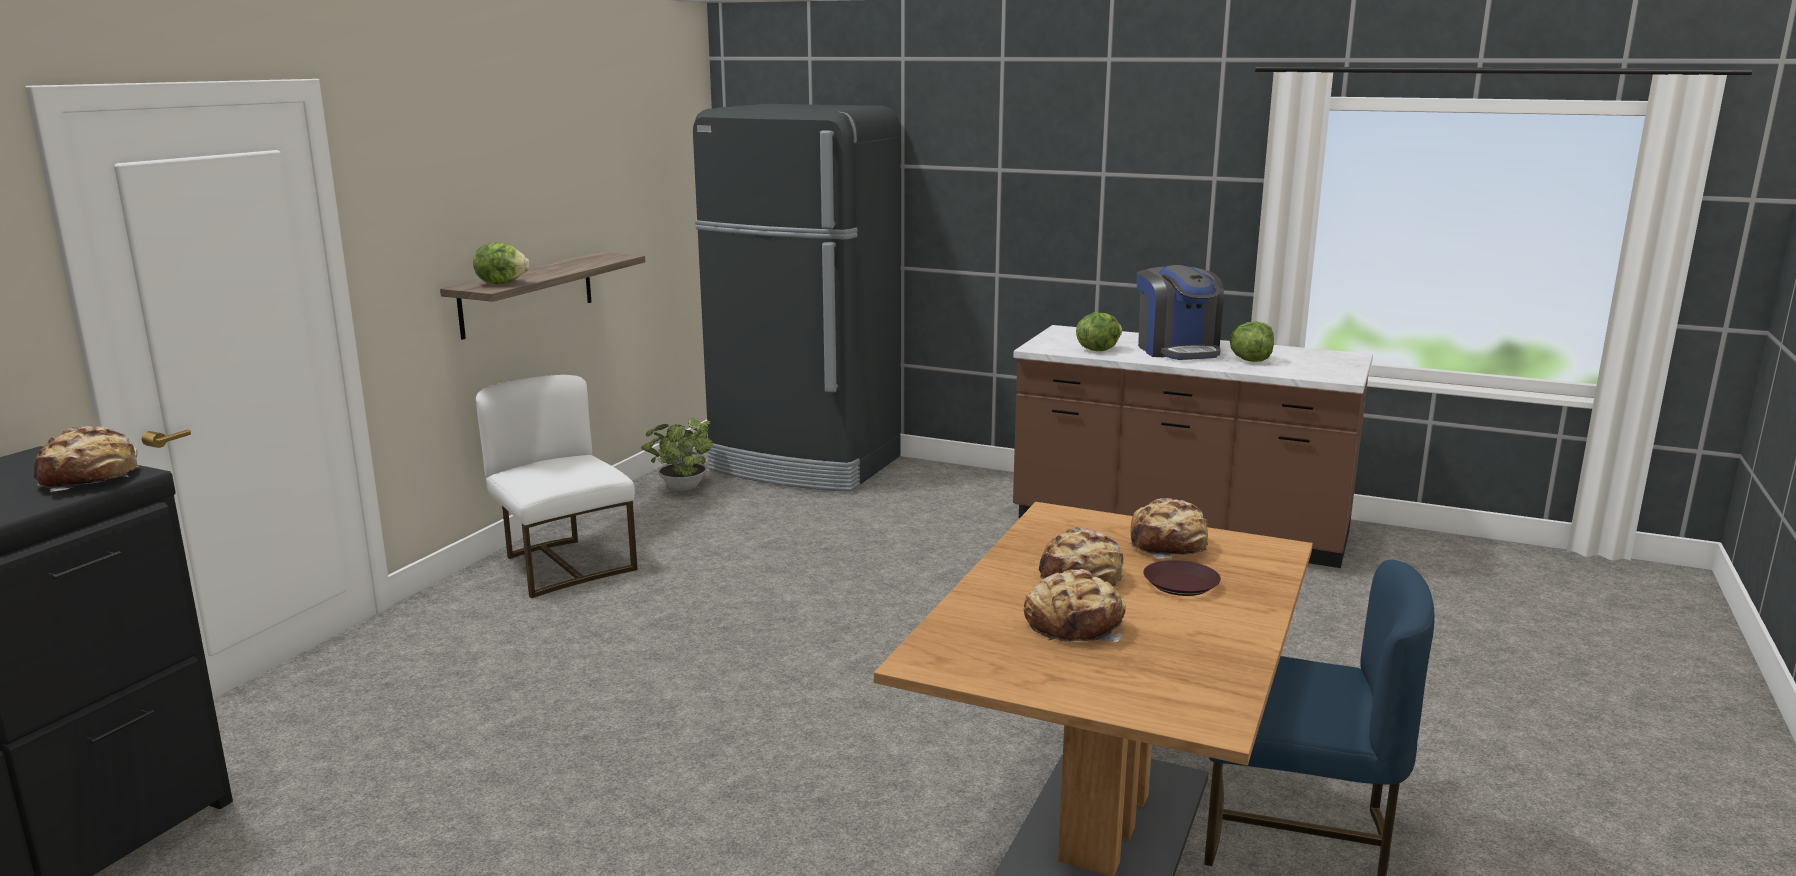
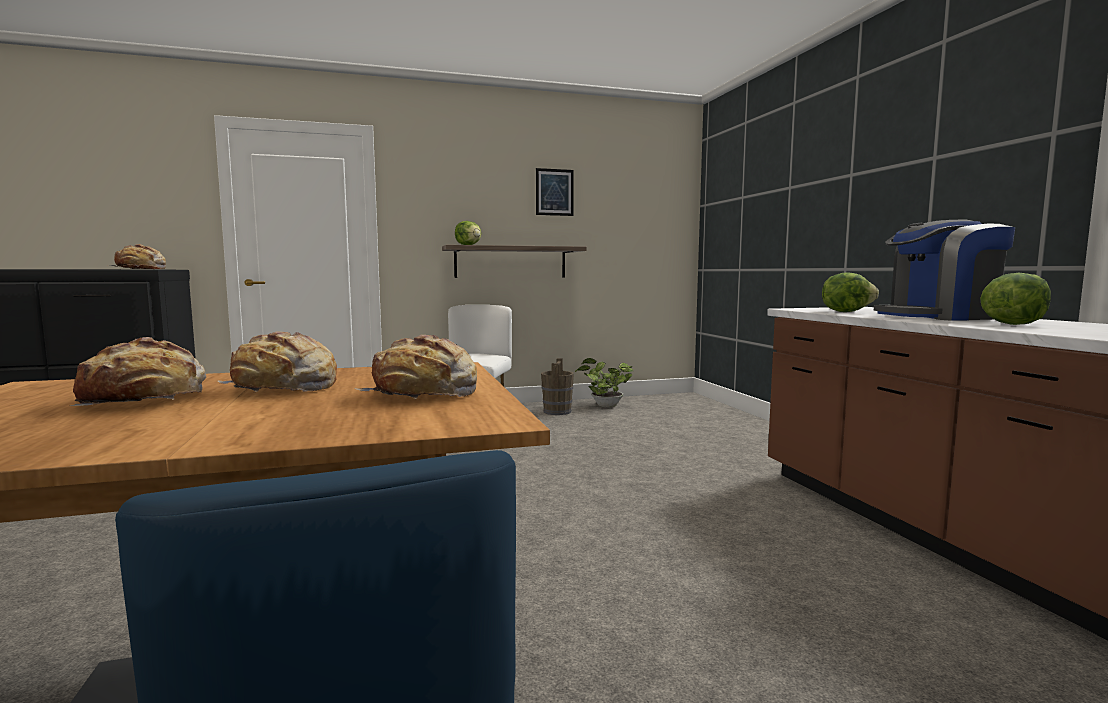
camera: 50 degrees right, 10 degrees down
black fridge [693,104,901,492] -> none
coffee machine [1137,265,1224,360] -> coffee machine turned 45 degrees clockwise [874,220,1015,321]
brown plate [1143,560,1221,596] -> none
none -> picture [536,168,574,216]
none -> brown bucket [541,358,574,415]

